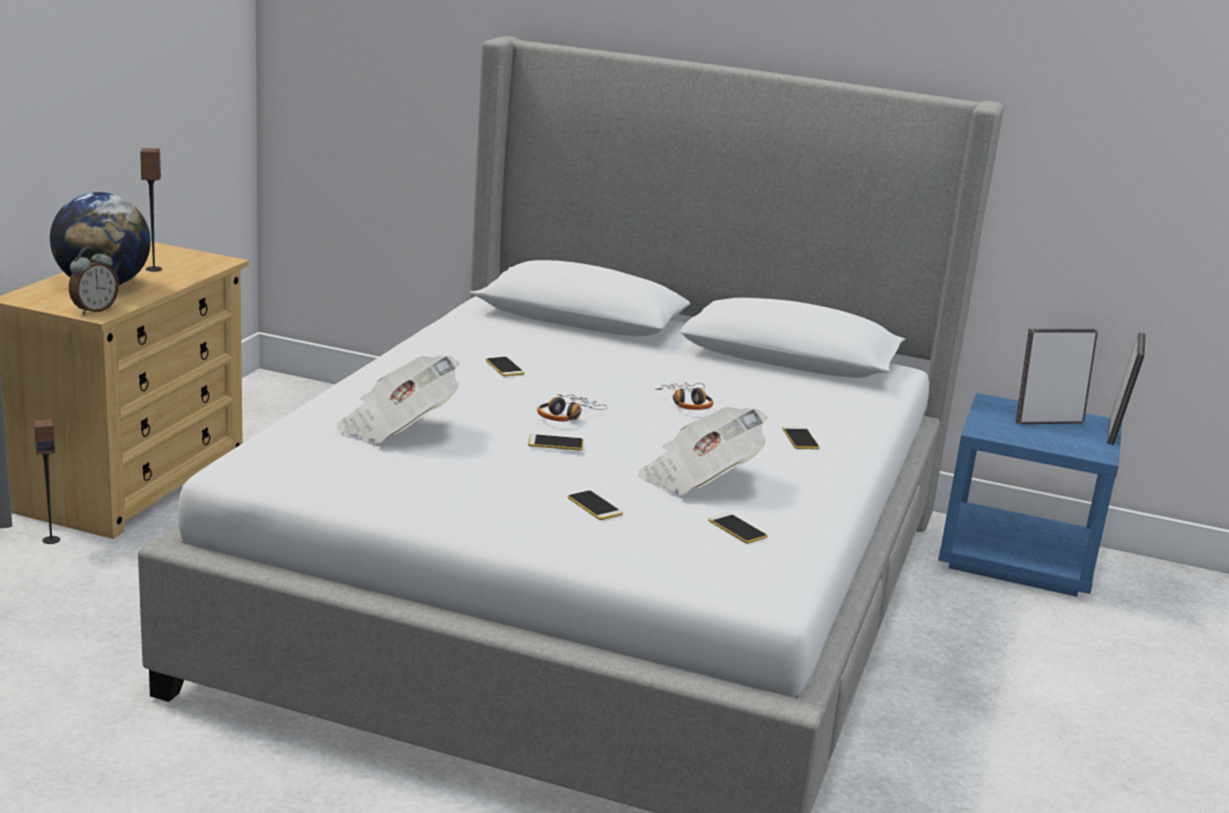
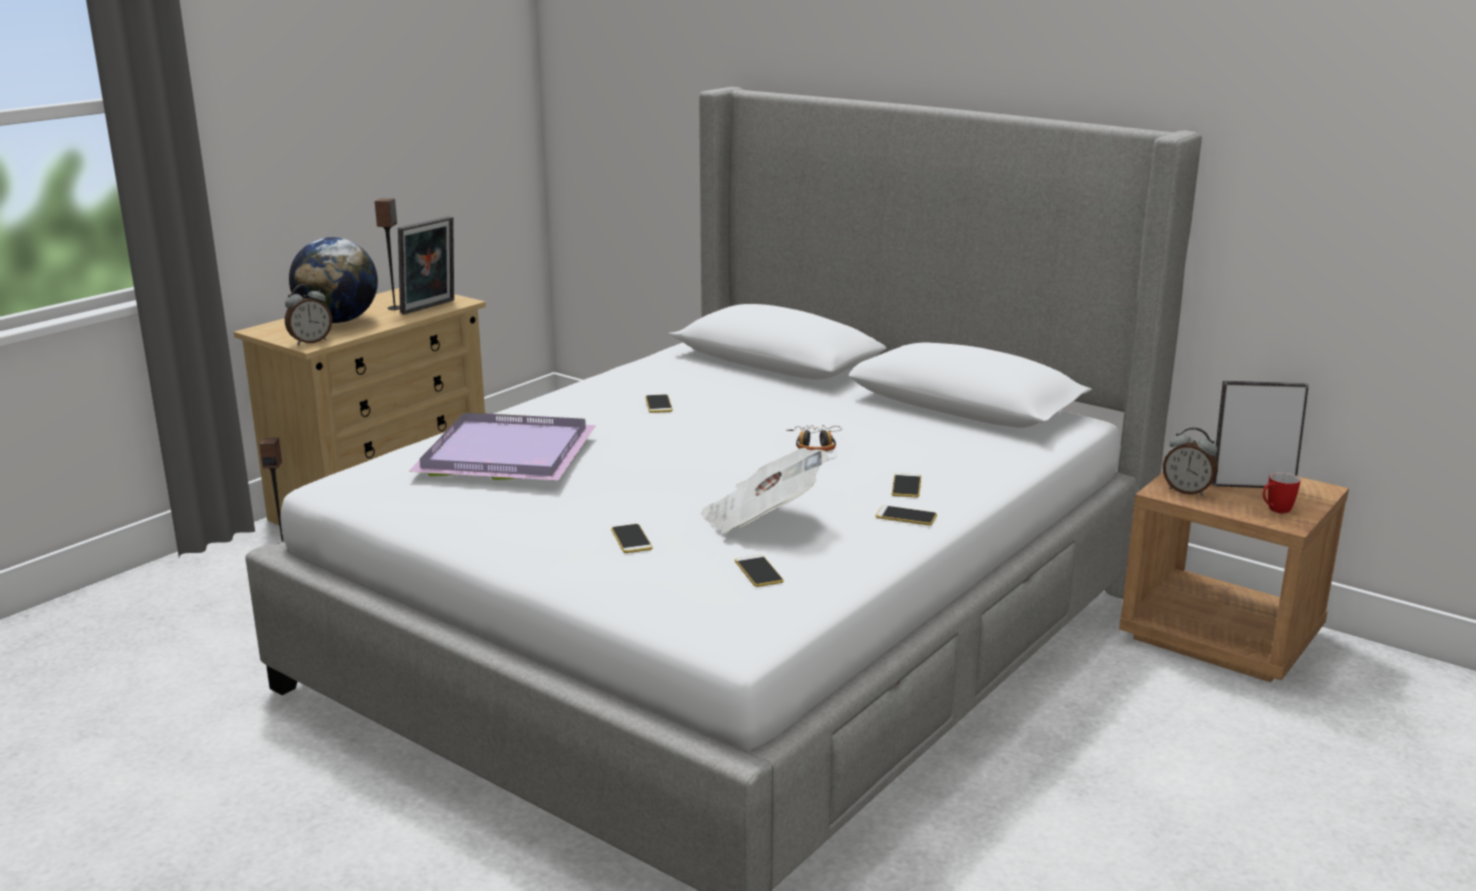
camera: 20 degrees right, 0 degrees up
newspaper [337,356,459,442] -> purple tray [408,412,596,481]
phone [528,434,583,450] -> phone moved to [876,505,937,525]
headphones [537,394,608,421] -> none
blue nightstand [938,393,1122,597] -> brown nightstand [1119,472,1349,682]
picture frame [1107,332,1146,445] -> picture frame moved to [398,216,454,314]
none -> alarm clock [1163,427,1218,496]
none -> mug [1263,472,1301,513]

